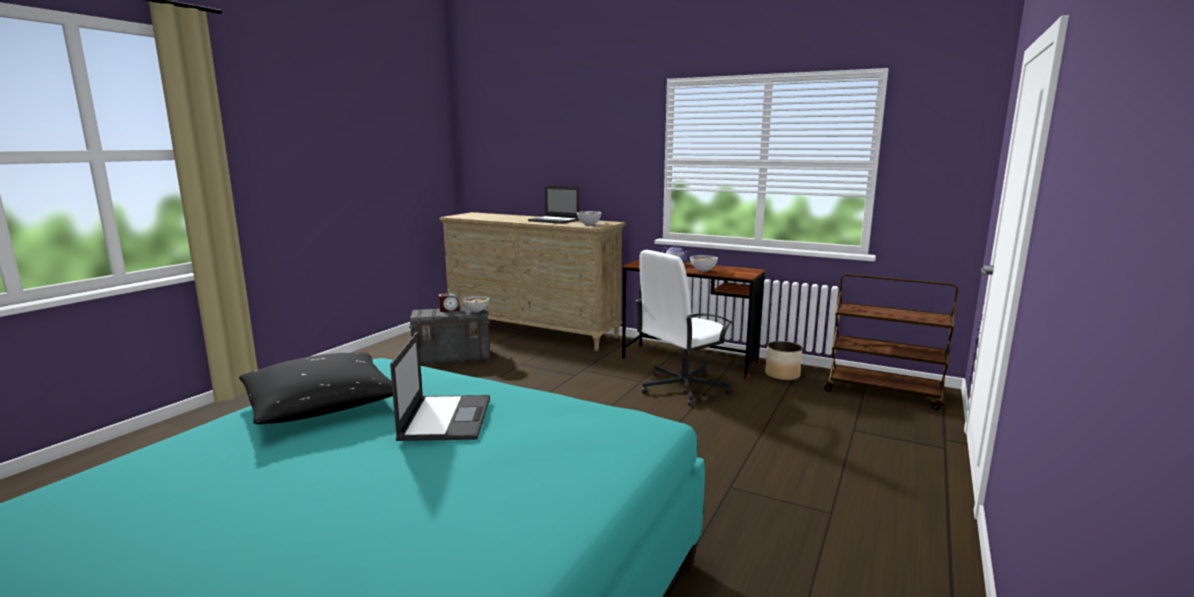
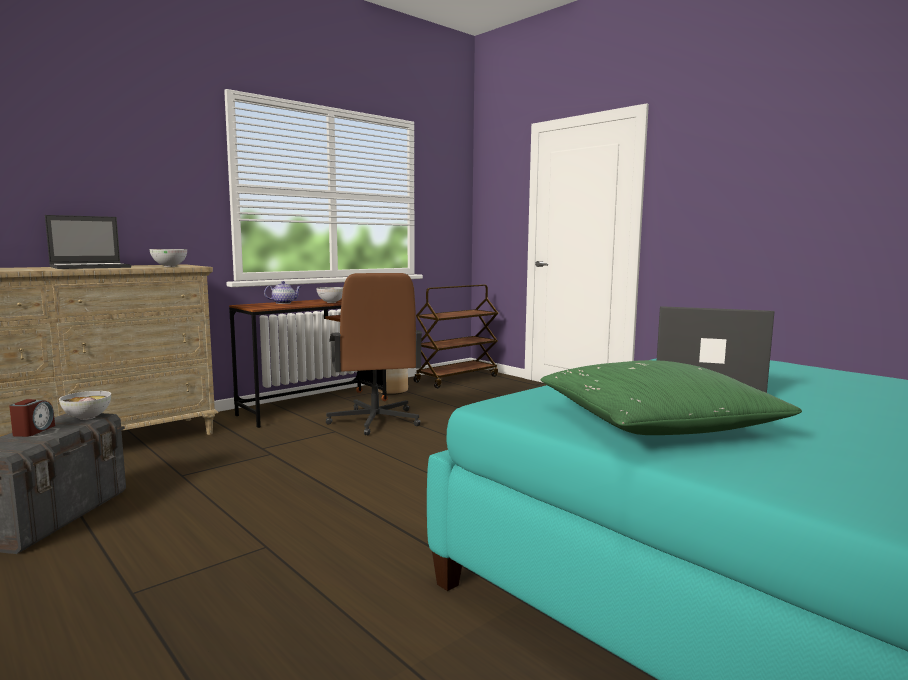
camera: 70 degrees left, 5 degrees down
black pillow [239,353,393,424] -> green pillow [540,360,802,435]
white office chair [636,250,733,406] -> brown office chair [326,273,423,435]

